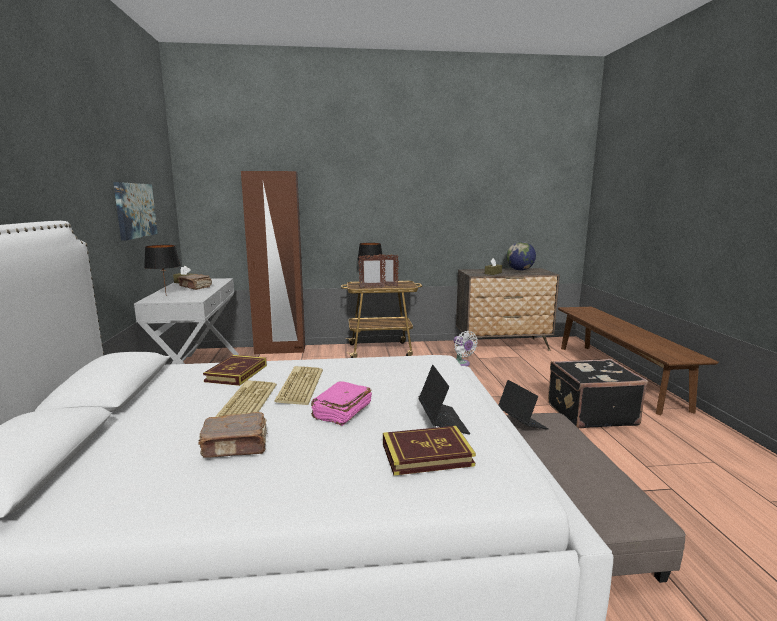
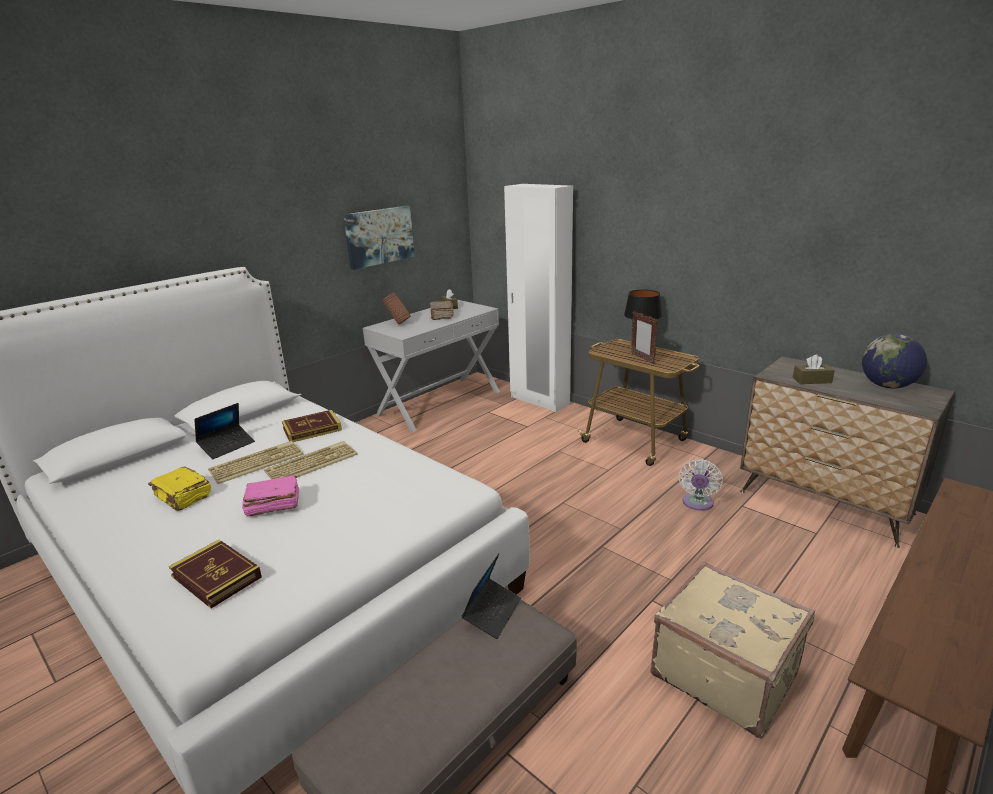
camera: 50 degrees right, 10 degrees up
black table lamp [144,245,181,292] -> brown vase [382,293,411,324]
brown book [198,412,267,458] -> yellow book [148,466,211,511]
brown wardrobe [241,171,305,354] -> white wardrobe [504,184,573,412]
picture frame [358,255,386,288] -> none
laptop [419,365,470,435] -> laptop moved to [194,403,255,459]
black suitcase [548,359,648,429] -> beige suitcase [650,562,815,739]

